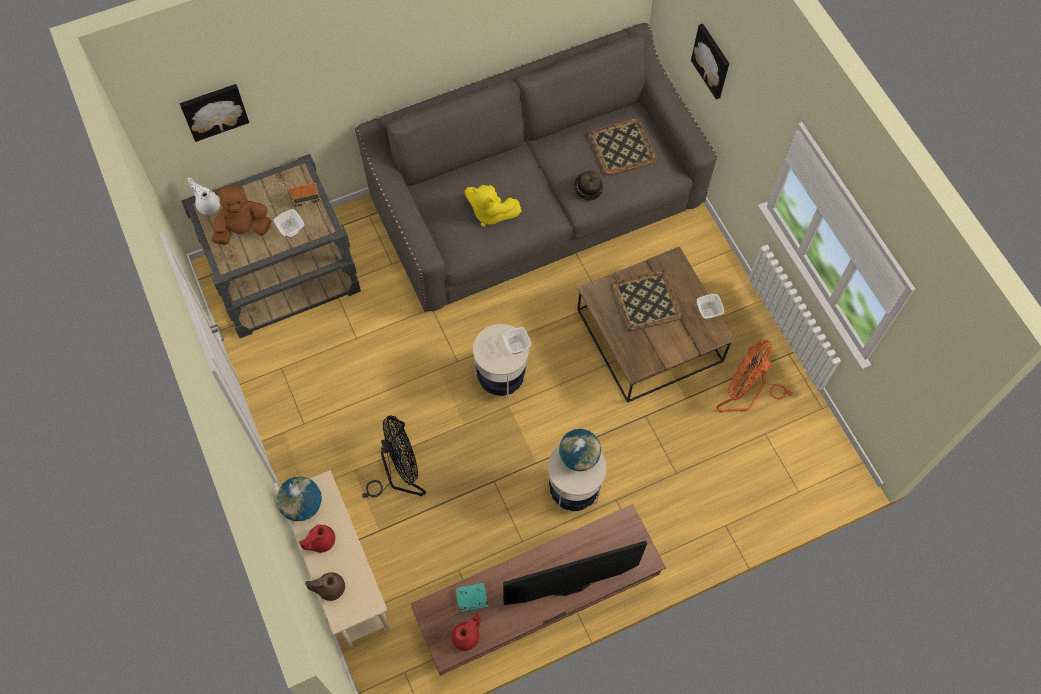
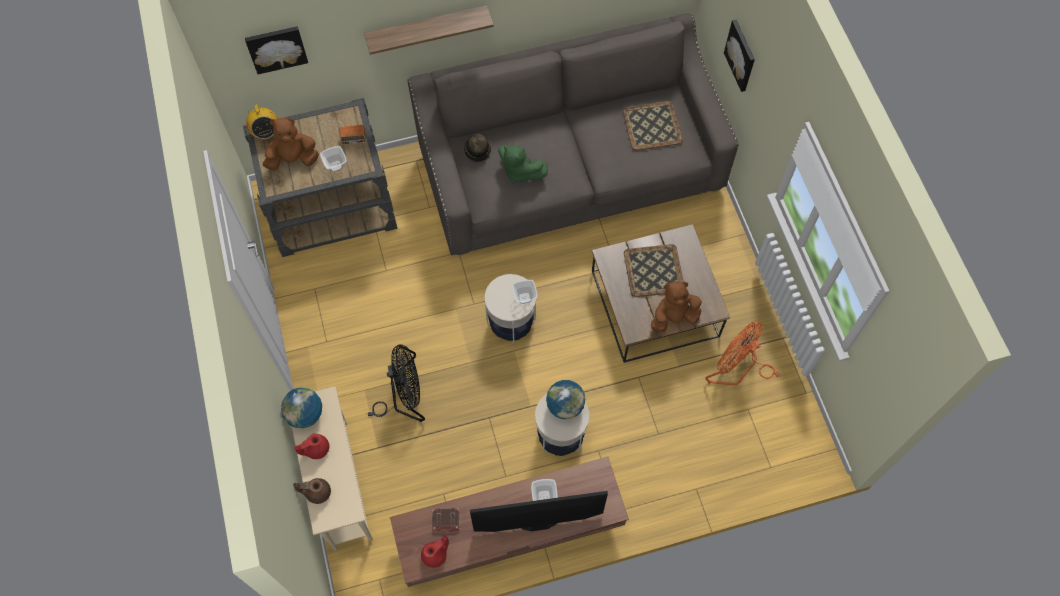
camera: 10 degrees right, 0 degrees up
white teapot [188,178,220,215] -> radio [246,104,278,140]
turquoise book [455,583,488,613] -> brown book [432,508,459,532]
yellow plush toy [465,185,521,227] -> green plush toy [498,145,548,183]
hat [574,170,603,200] -> hat moved to [464,134,491,162]
bowl [697,294,724,320] -> bowl moved to [531,479,558,501]
none -> shelf [364,5,494,55]
none -> brown plush toy [651,281,702,332]

